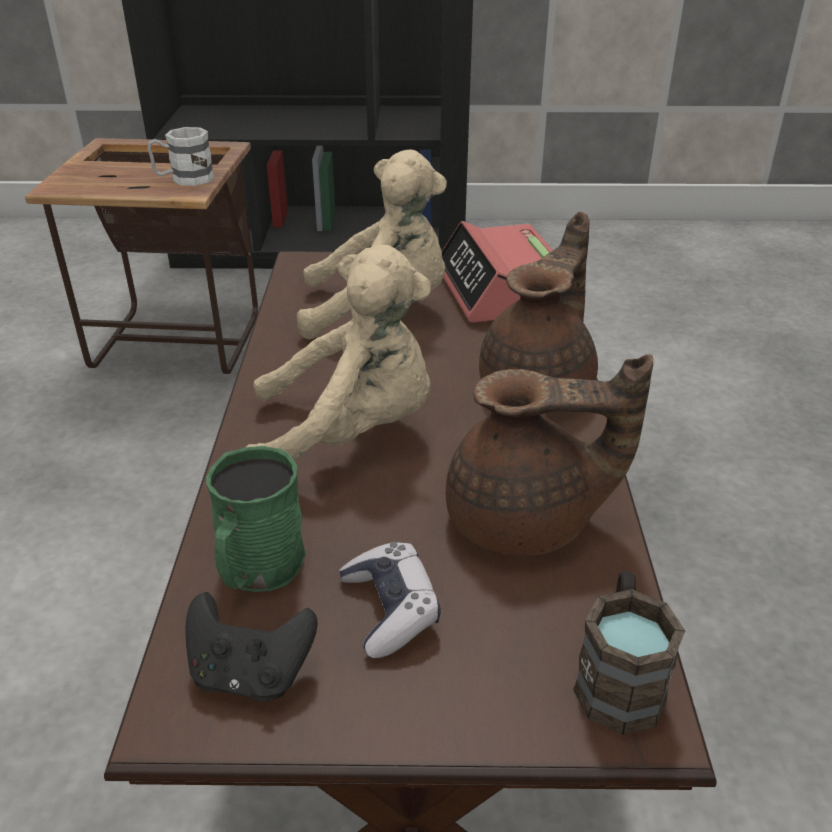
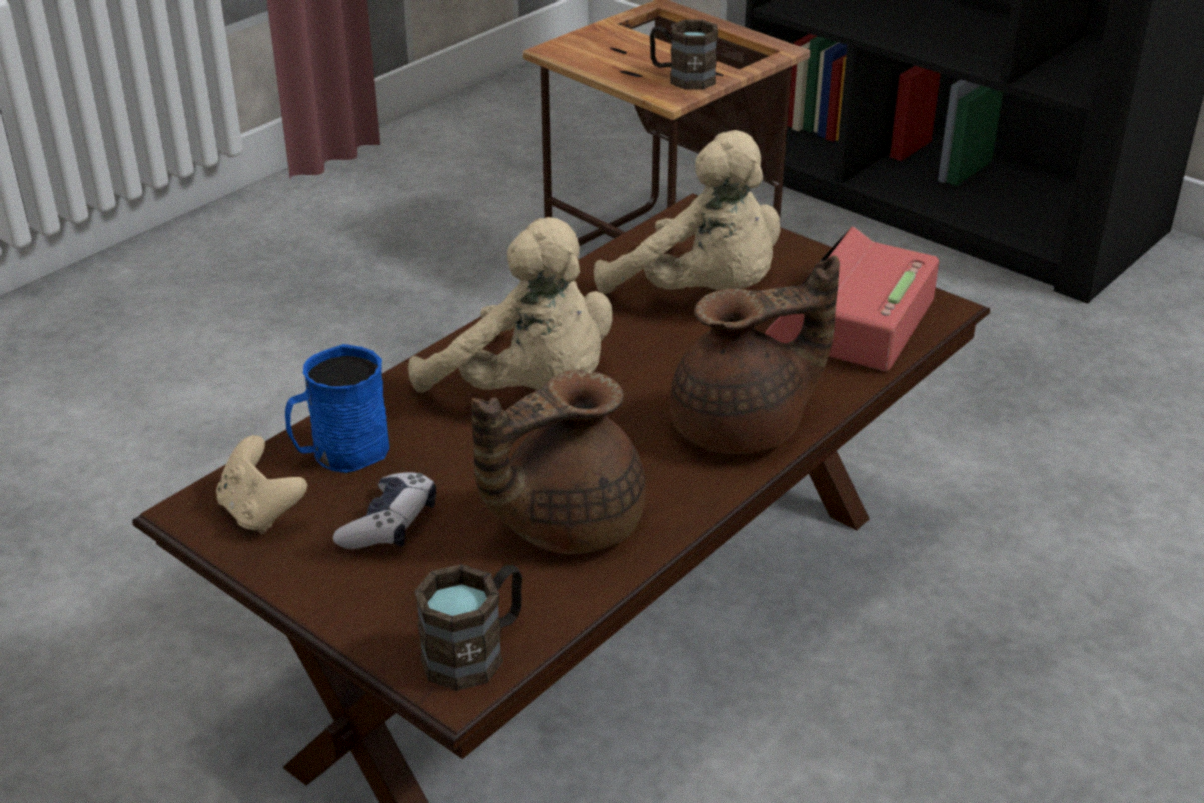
camera: 40 degrees right, 0 degrees up
white mug [148,127,214,186] -> brown mug [650,20,718,90]
black game controller [185,592,317,701] -> beige game controller [216,435,307,534]
green mug [206,446,306,592] -> blue mug [285,344,389,473]
brown teapot [446,354,653,555] -> brown teapot turned 105 degrees clockwise [471,370,646,554]

